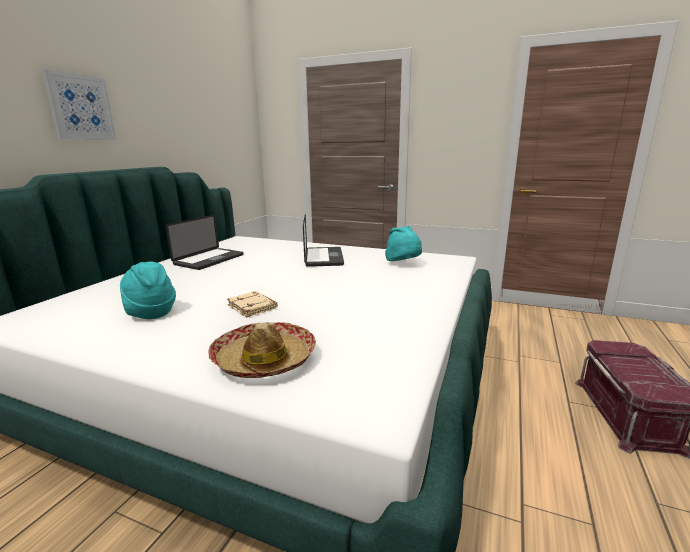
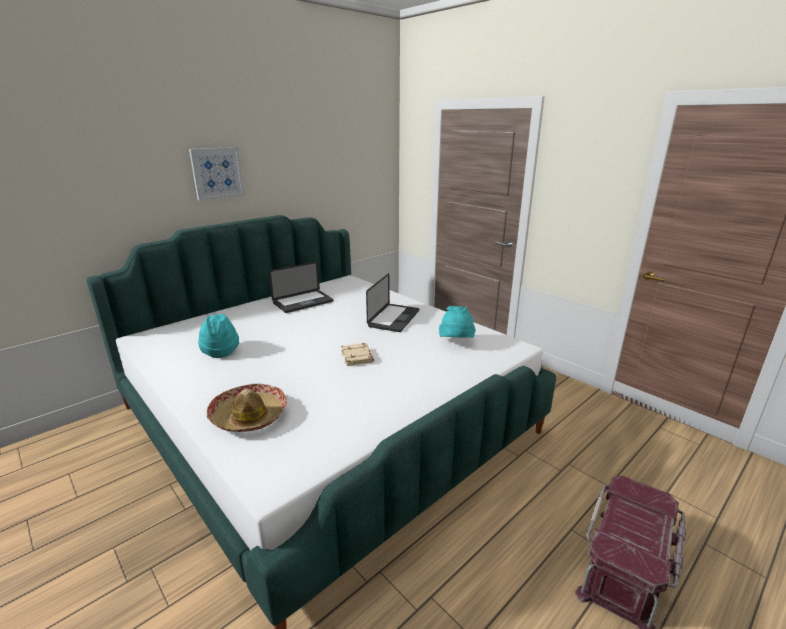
camera: 25 degrees right, 5 degrees up
beige book [227,291,278,317] -> beige book moved to [341,343,374,366]

